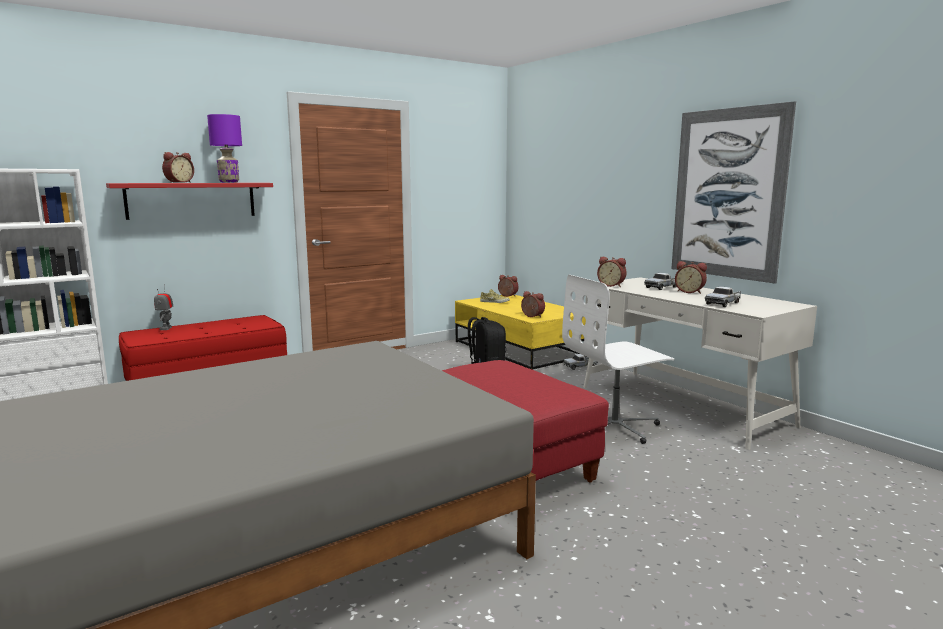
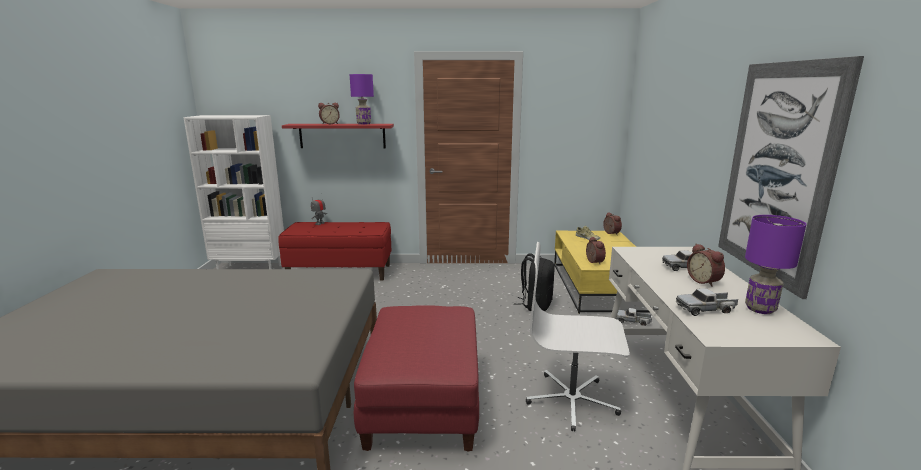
camera: 35 degrees right, 5 degrees up
alarm clock [597,257,627,287] -> none
none -> purple table lamp [745,215,806,314]

